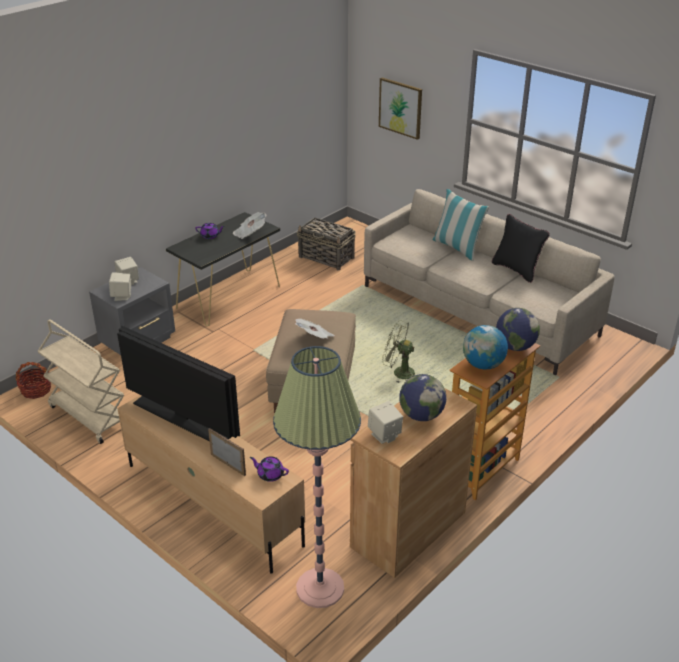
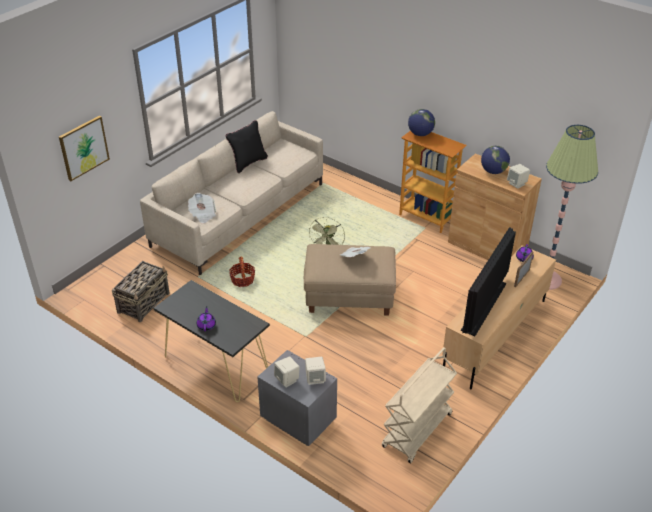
camera: 95 degrees left, 5 degrees up
basket [16,362,51,399] -> basket moved to [229,256,255,287]
newspaper [233,212,267,239] -> newspaper moved to [188,193,216,224]
pillow [433,189,490,261] -> none
globe [463,325,508,370] -> none

